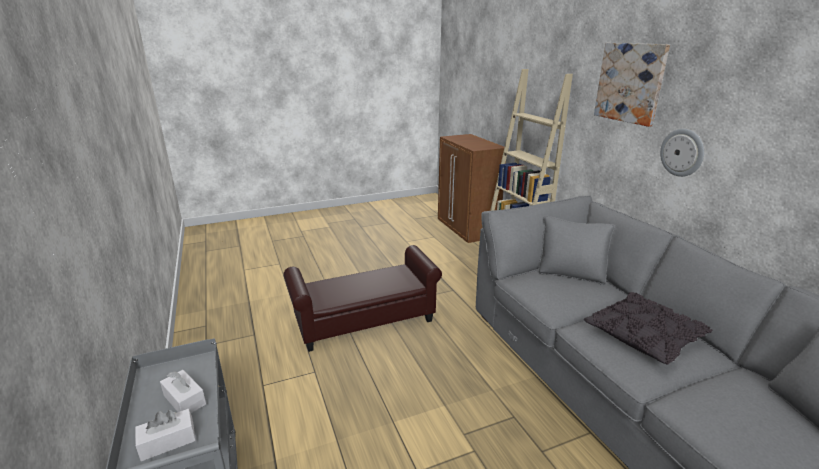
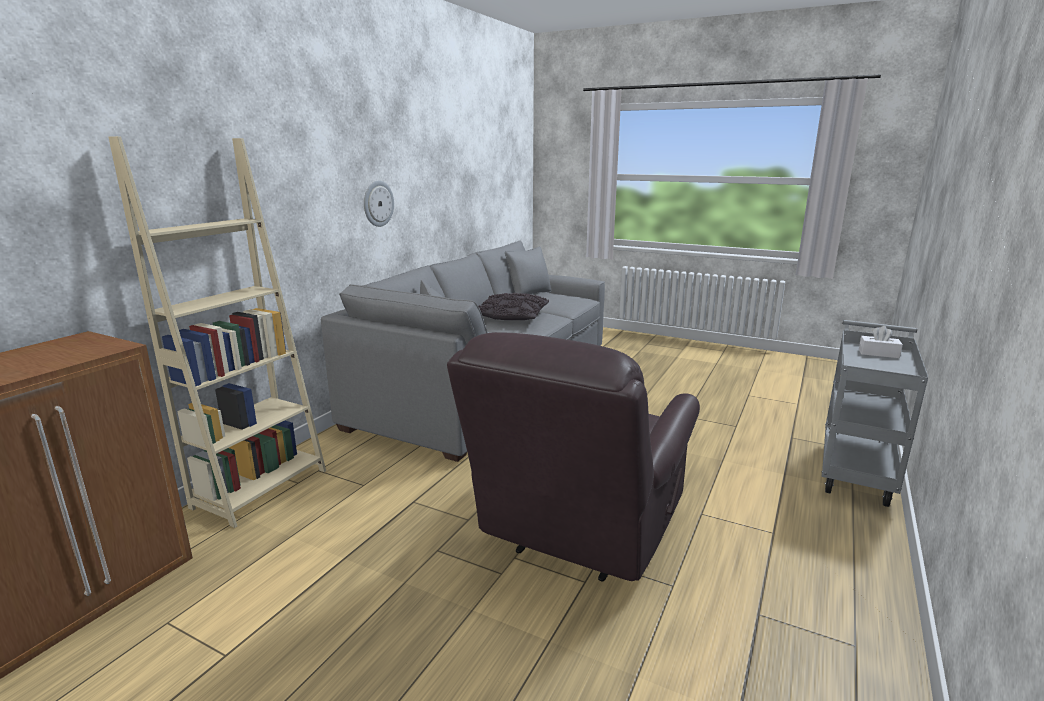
camera: 130 degrees left, 5 degrees down
white tissue box [160,370,206,413] -> none
brown ottoman [283,245,442,352] -> brown armchair [447,332,700,582]
picture [594,43,670,127] -> none

